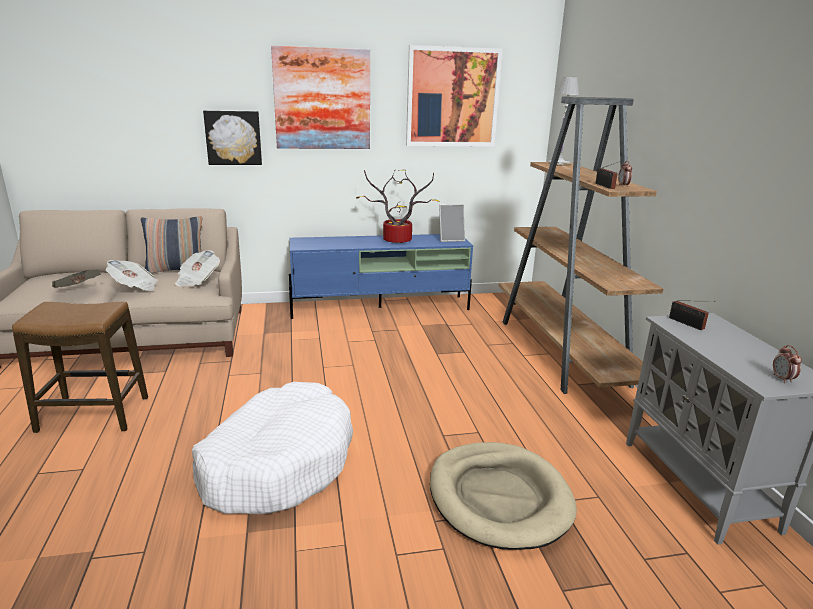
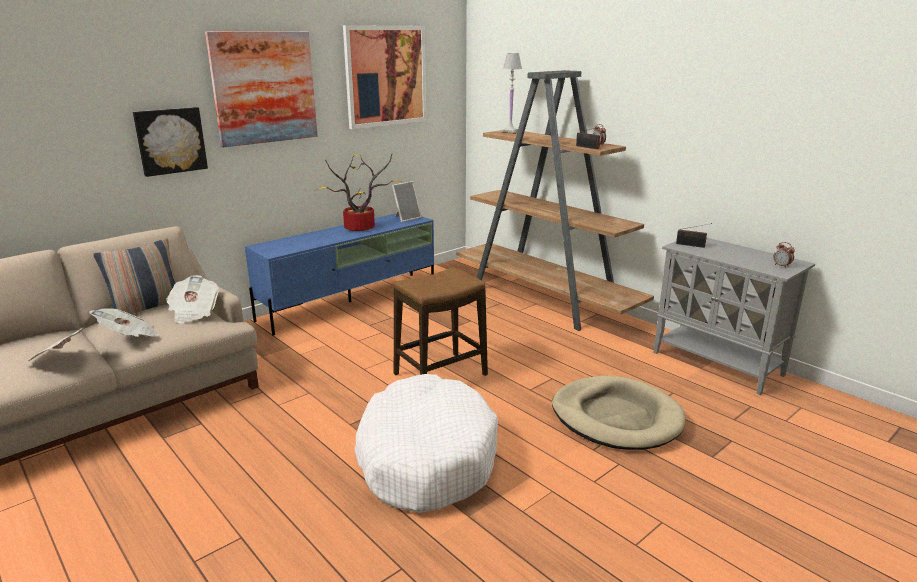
camera: 30 degrees left, 0 degrees up
stool [12,302,148,433] -> stool moved to [394,268,488,376]

